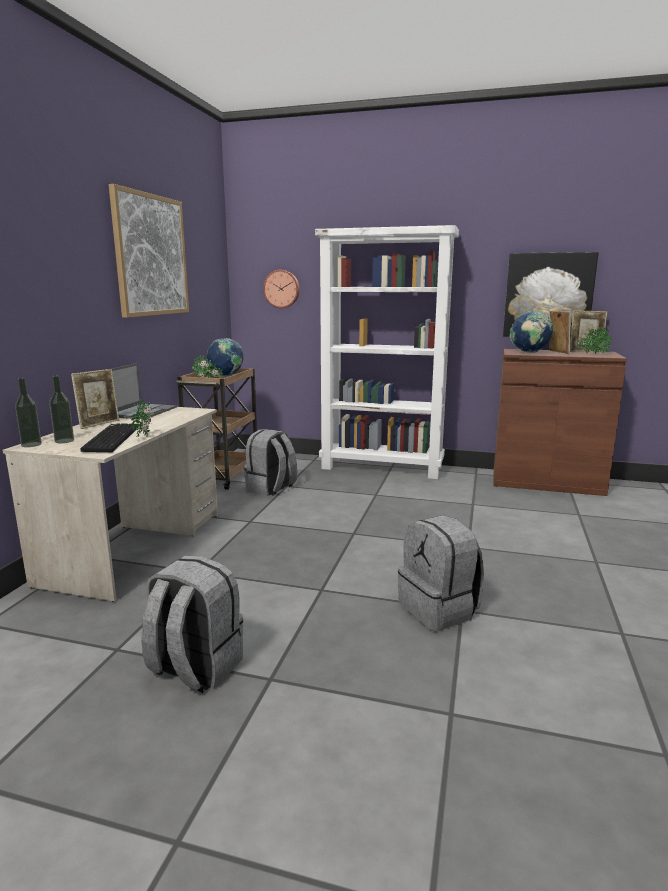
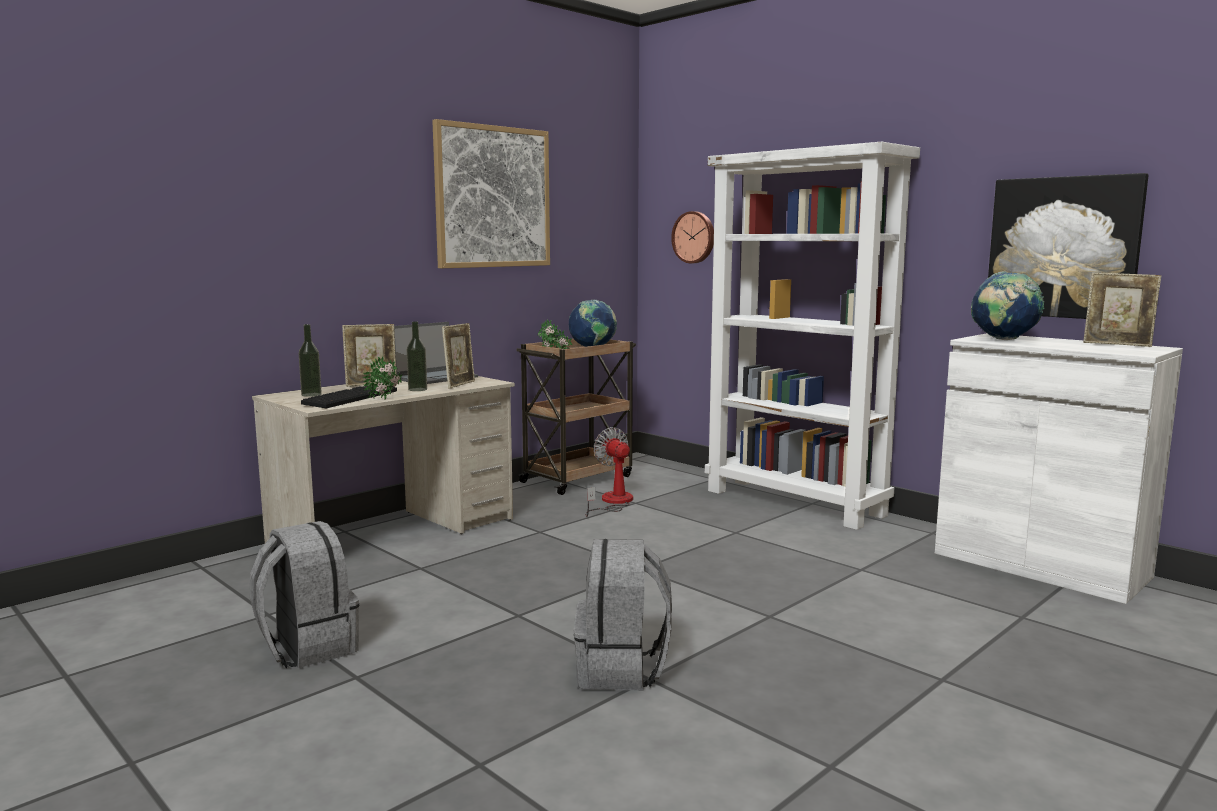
camera: 30 degrees right, 5 degrees down
bottle [15,378,42,447] -> bottle moved to [407,321,427,391]
grey backpack [244,429,297,496] -> fan [585,427,633,517]
brown cabinet [493,349,627,496] -> white cabinet [935,333,1183,604]
picture frame [549,311,571,354] -> picture frame moved to [442,323,475,389]
potted plant [578,326,612,354] -> none

